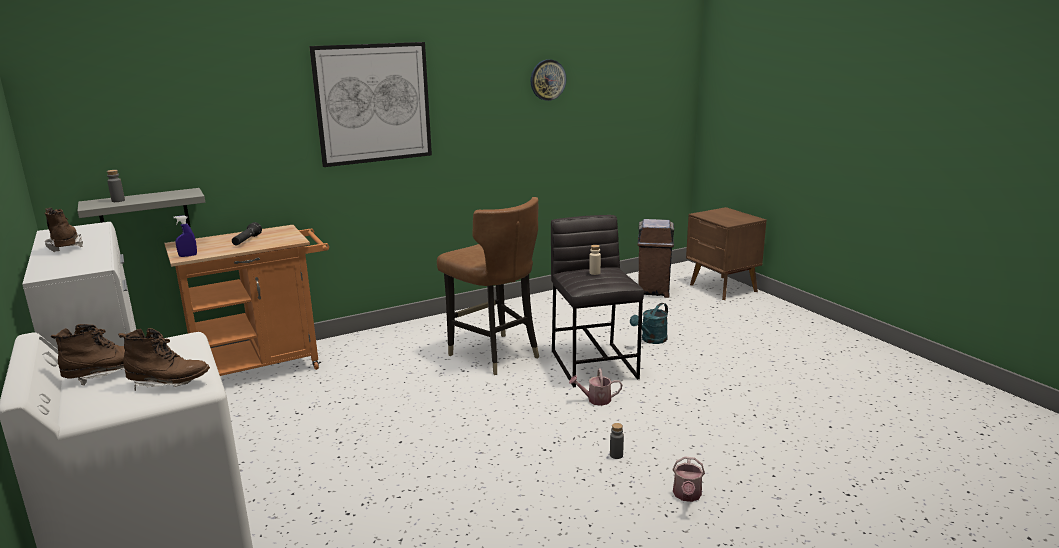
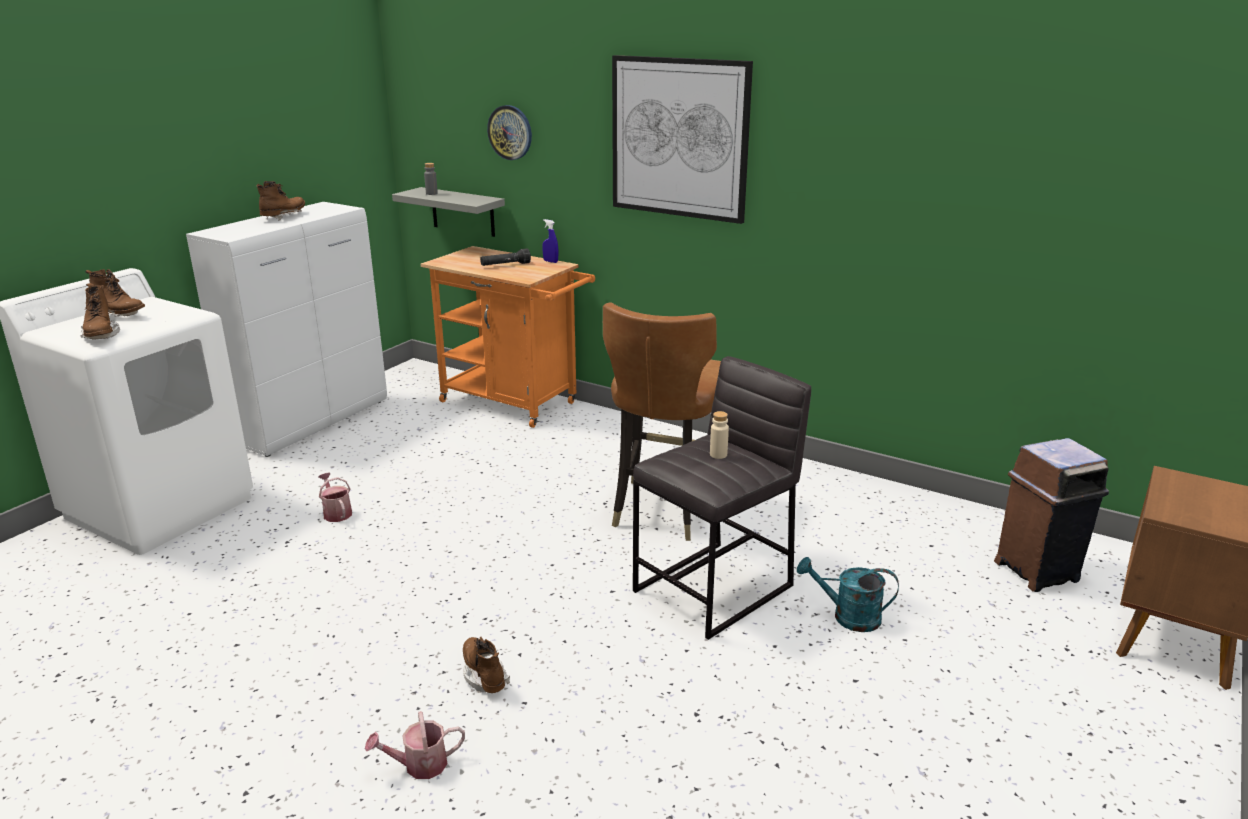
camera: 60 degrees right, 5 degrees up
blue spray bottle [174,215,197,257] -> blue spray bottle moved to [543,219,559,263]
wall clock [531,59,566,101] -> wall clock moved to [487,105,532,160]
watering can [569,368,622,406] -> watering can moved to [318,473,352,522]
grey bottle [610,423,624,459] -> brown boot [463,637,510,693]

